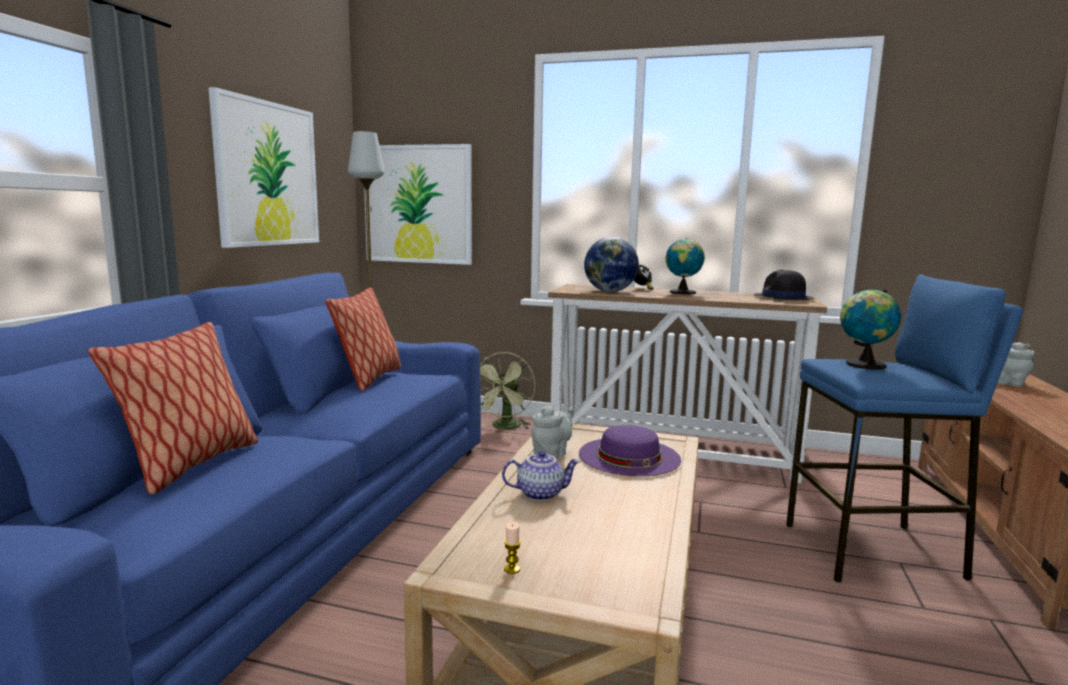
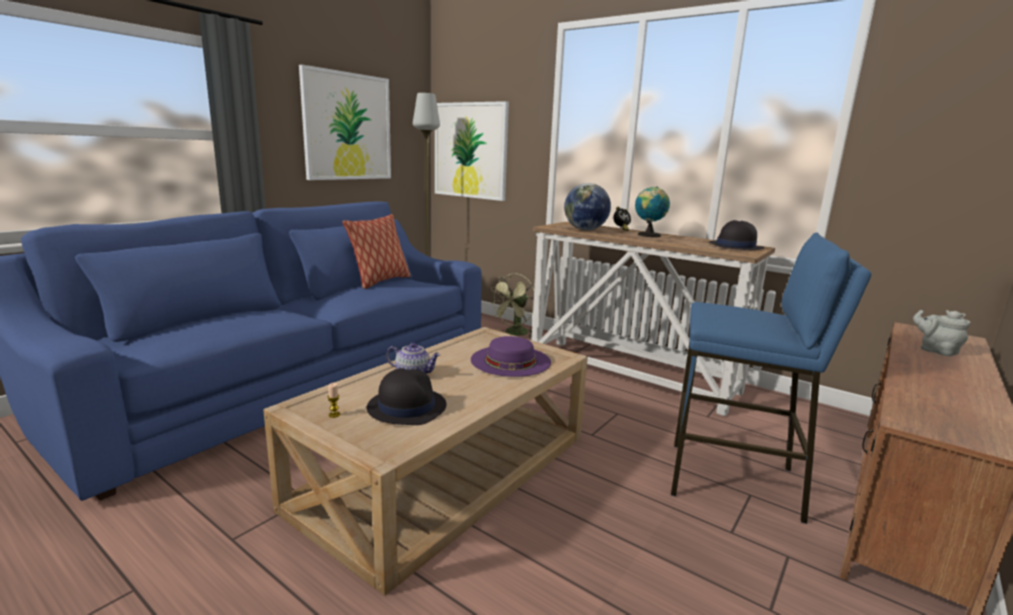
camera: 20 degrees right, 5 degrees up
pillow [88,322,258,495] -> none
grey teapot [531,405,573,459] -> none
globe [840,289,901,370] -> none
none -> black hat [367,368,446,425]

